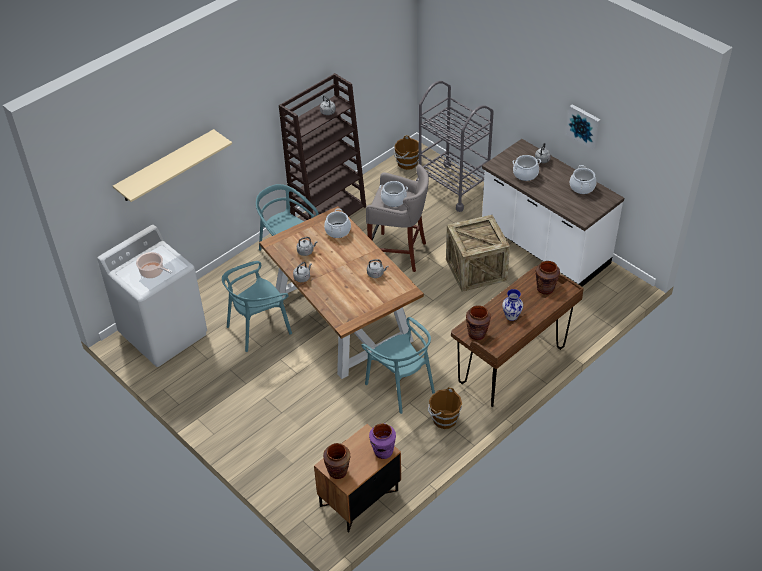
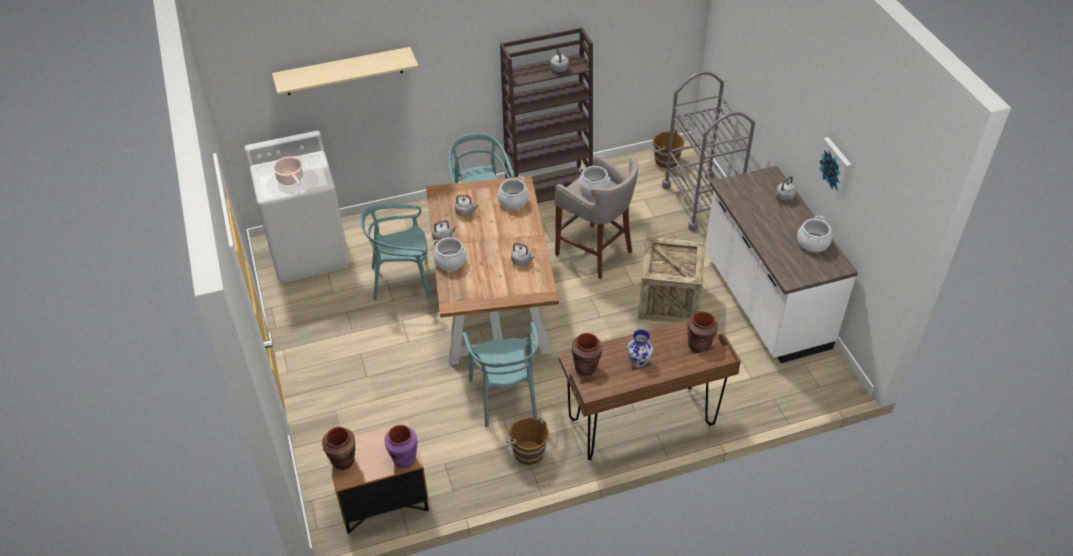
camera: 25 degrees right, 0 degrees up
cooking pot [512,155,541,181] -> cooking pot moved to [432,237,467,271]

